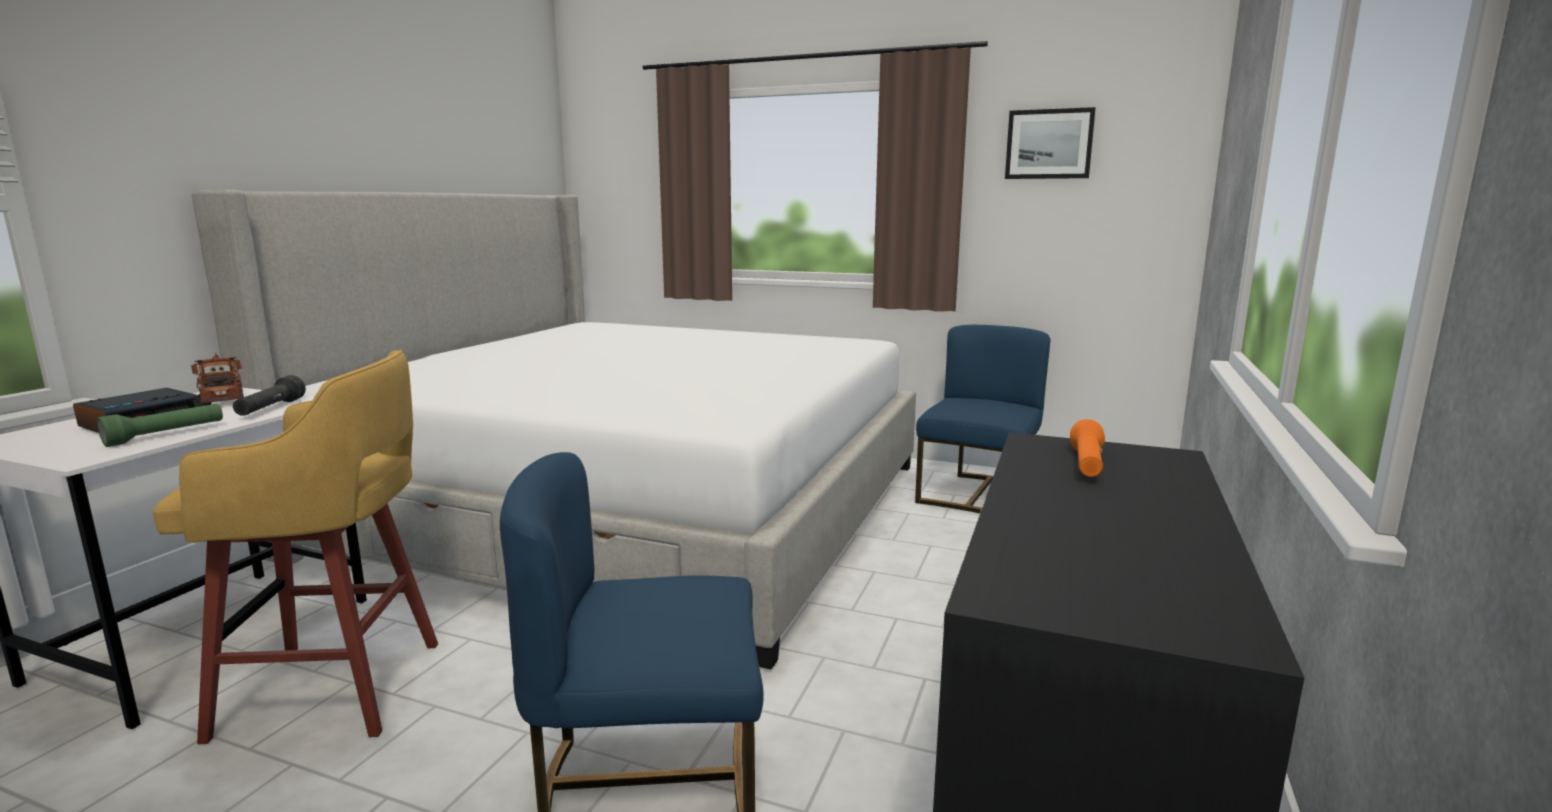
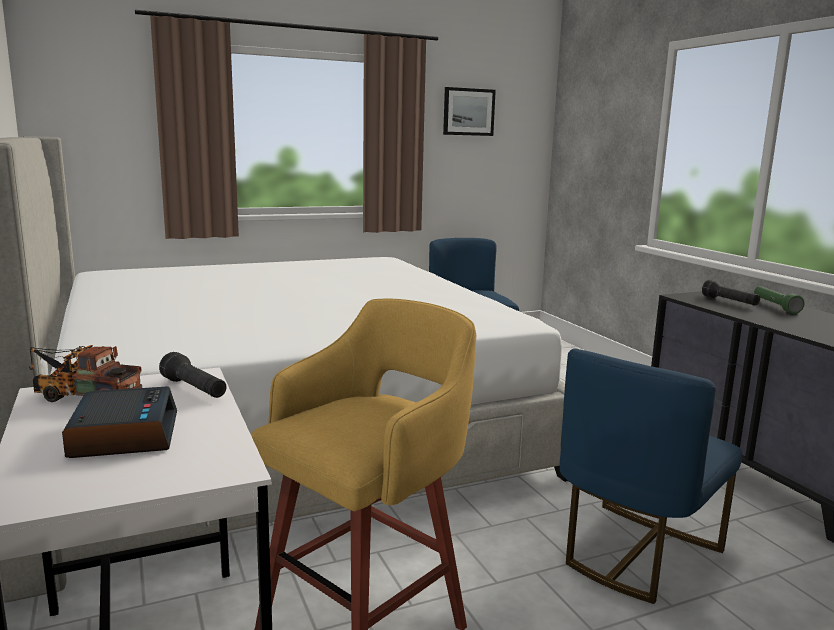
camera: 45 degrees left, 0 degrees up
green flashlight [97,404,223,447] -> green flashlight moved to [754,286,805,314]
orange flashlight [1070,419,1105,477] -> black flashlight [702,280,760,305]

